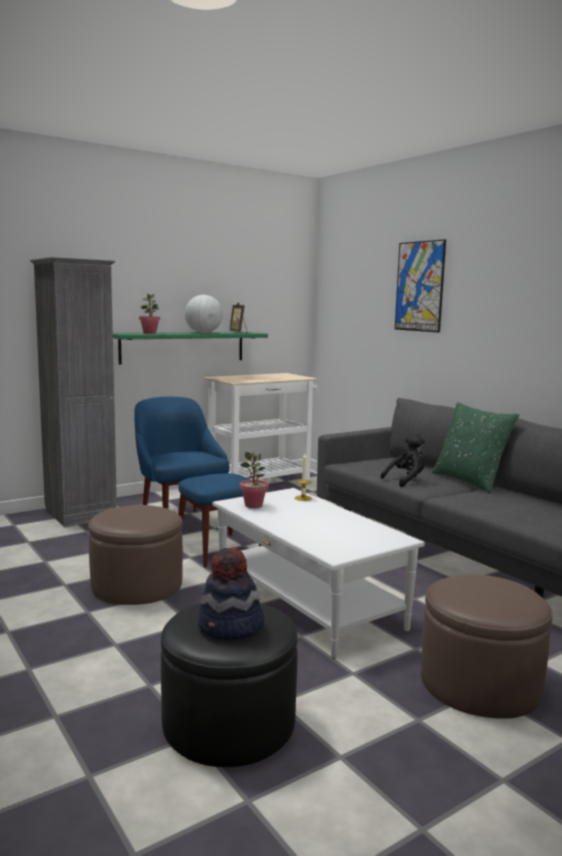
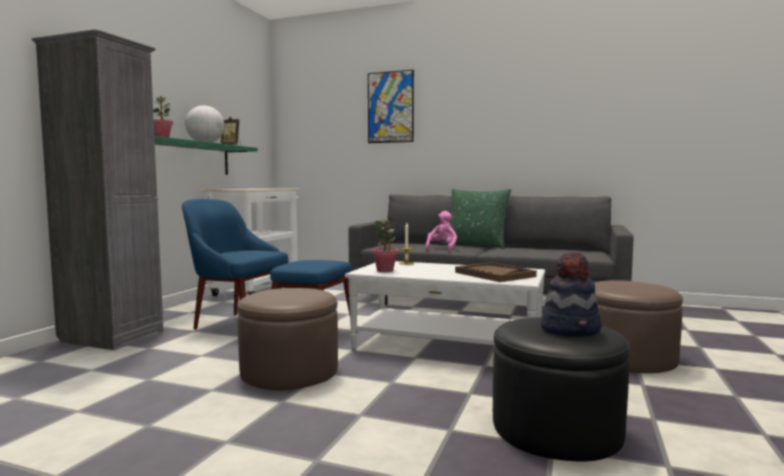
camera: 35 degrees left, 5 degrees down
black plush toy [381,434,425,487] -> pink plush toy [425,211,457,252]
none -> brown tray [455,262,537,282]

